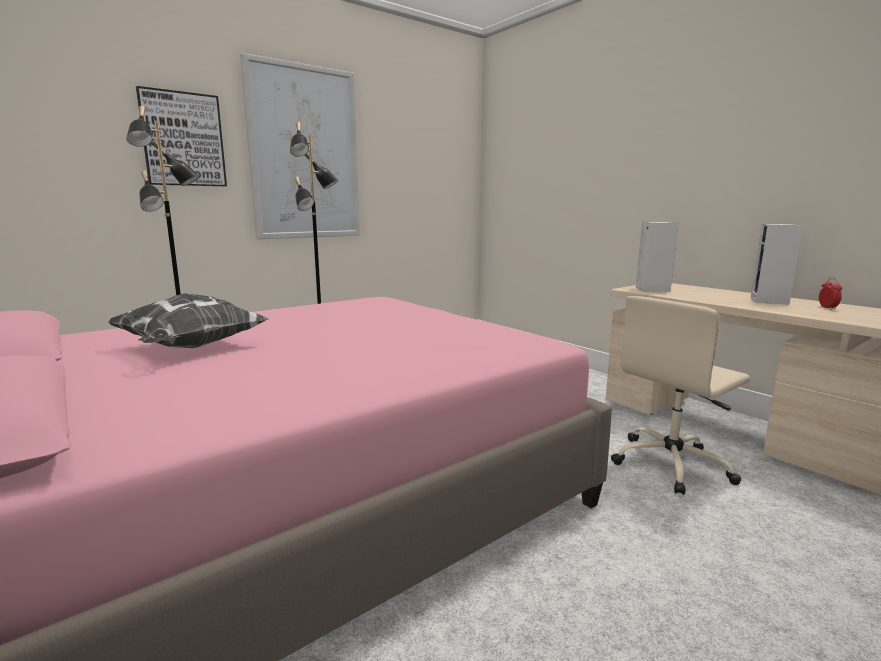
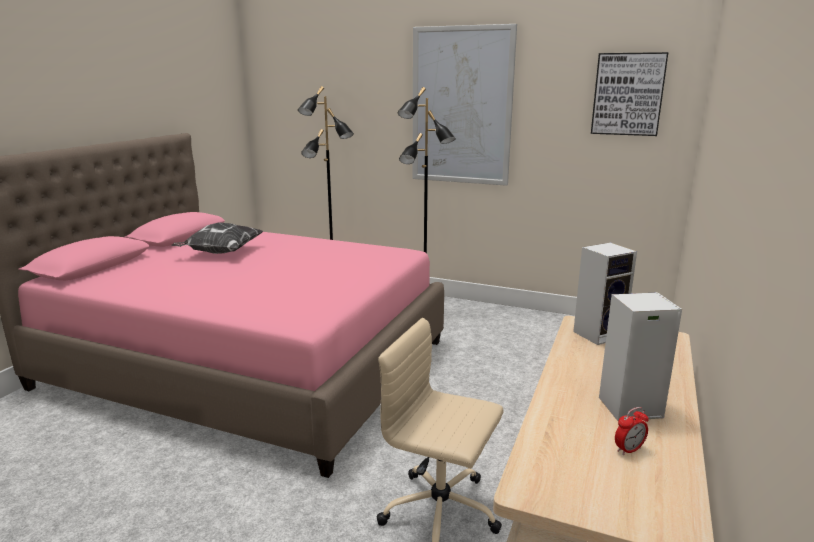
camera: 60 degrees right, 5 degrees up
picture [136,86,227,186] -> picture moved to [591,52,669,136]

